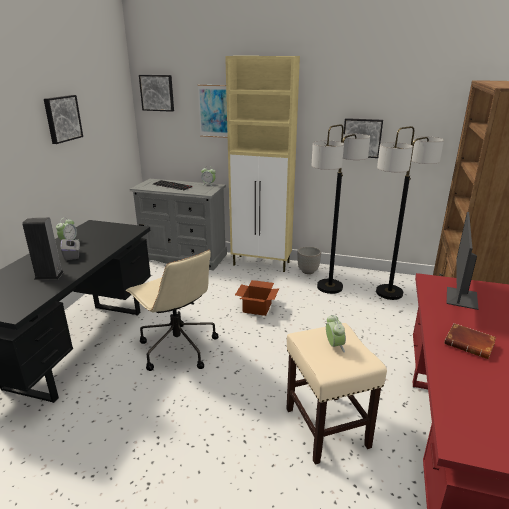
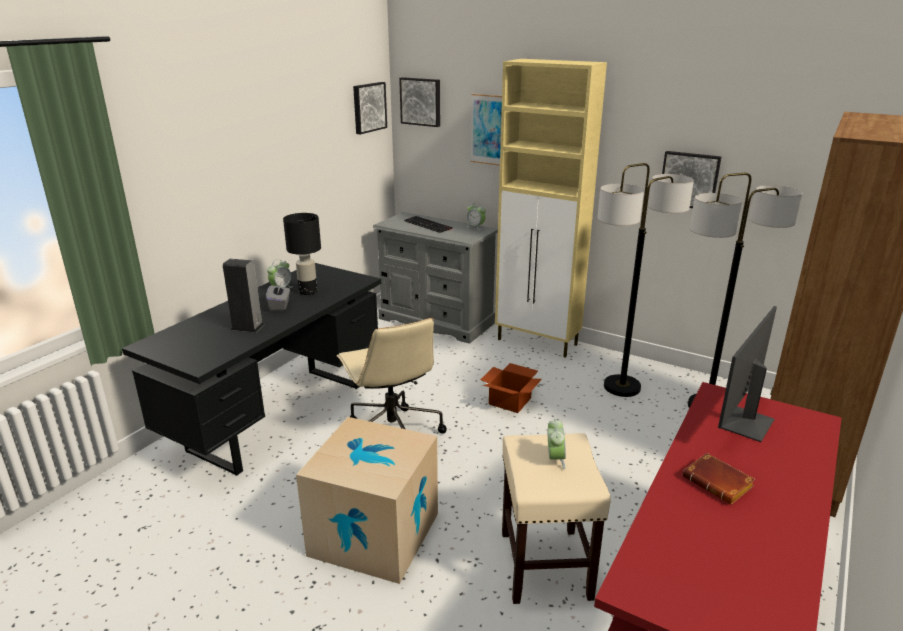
camera: 15 degrees right, 0 degrees up
picture [44,95,83,144] -> picture moved to [353,82,387,134]
planter [297,246,321,274] -> none
none -> black table lamp [283,213,321,295]
none -> cardboard box [296,417,438,584]

